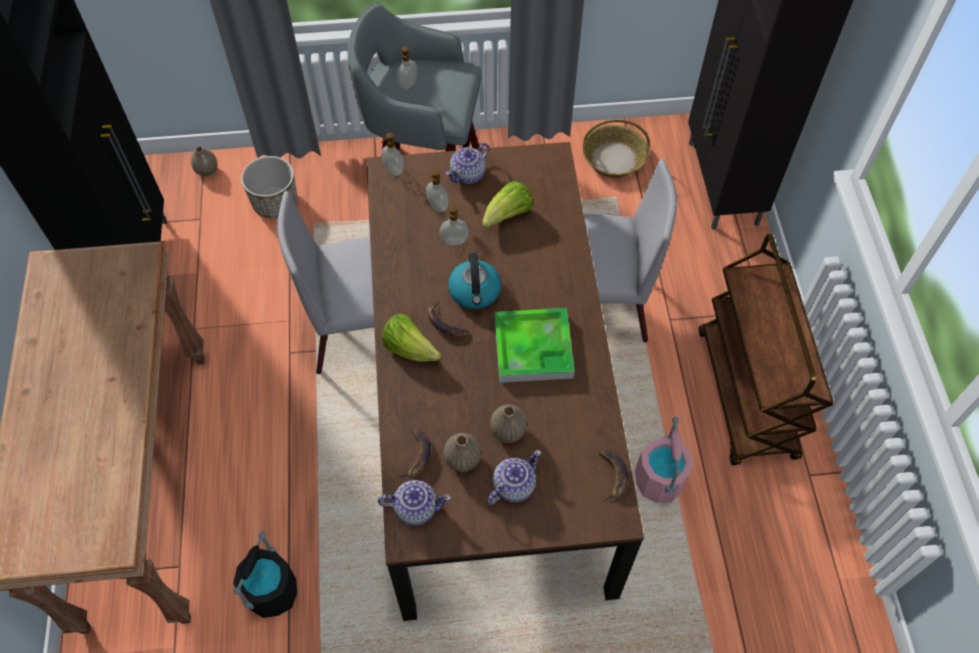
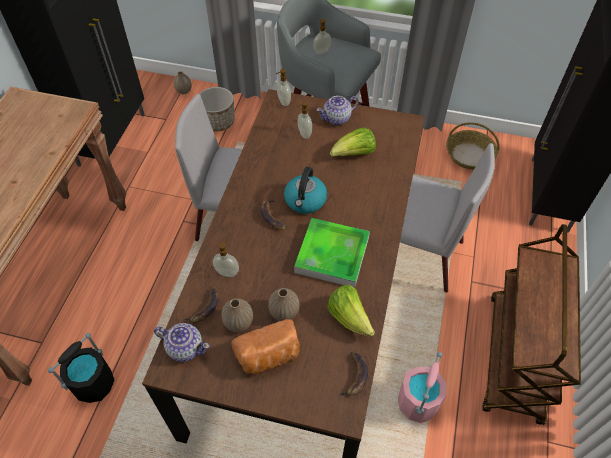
camera: 20 degrees right, 5 degrees down
lettuce [382,313,441,362] -> lettuce moved to [327,285,375,337]
soap dispenser [439,202,469,245] -> soap dispenser moved to [213,239,239,277]
teapot [487,450,541,505] -> bread [231,319,300,375]

